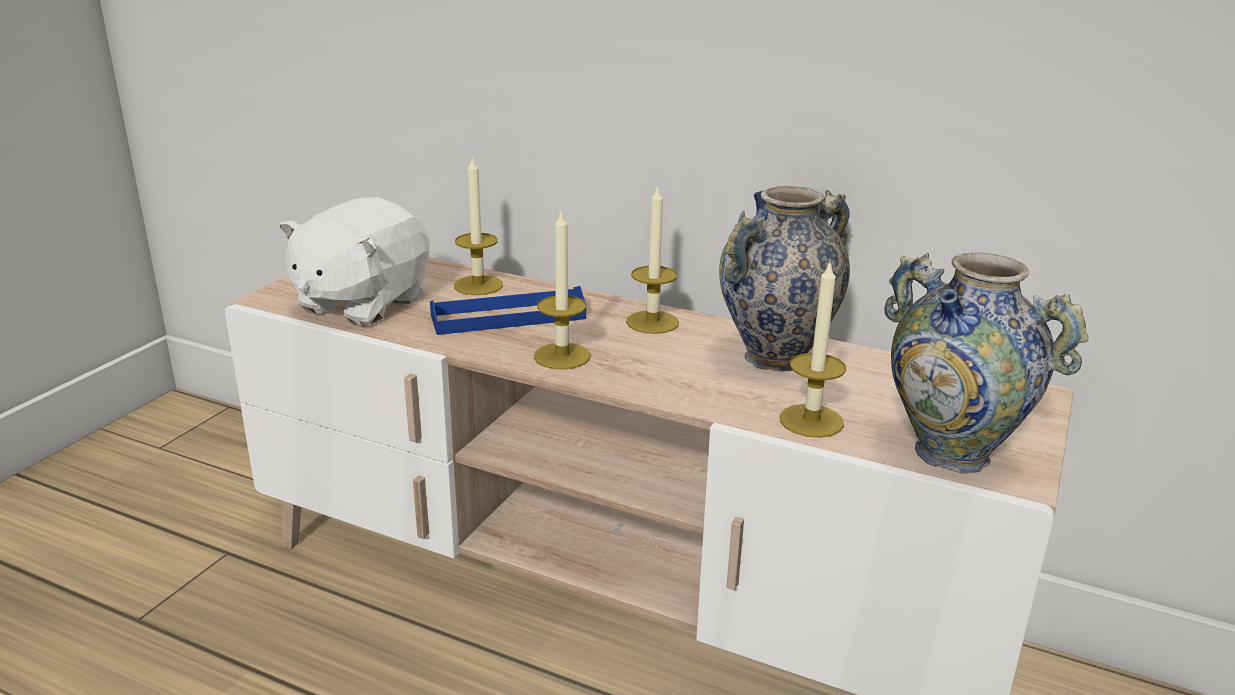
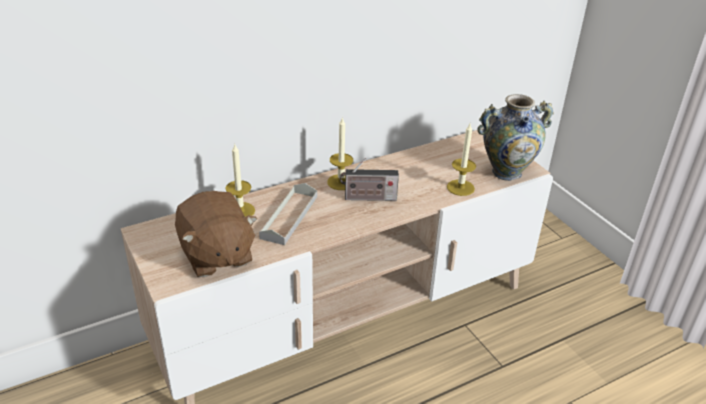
camera: 55 degrees left, 10 degrees up
white plush toy [279,197,429,326] -> brown plush toy [175,191,257,277]
blue tray [430,286,586,335] -> grey tray [259,183,317,245]
candle [534,212,591,370] -> none
vase [719,186,850,372] -> none
none -> radio [340,157,399,201]

